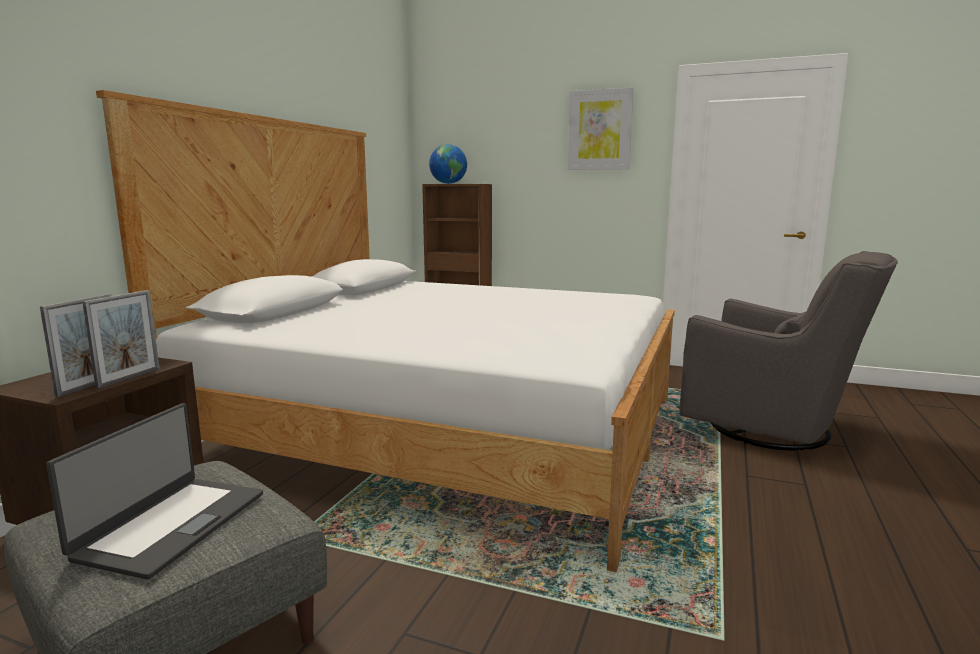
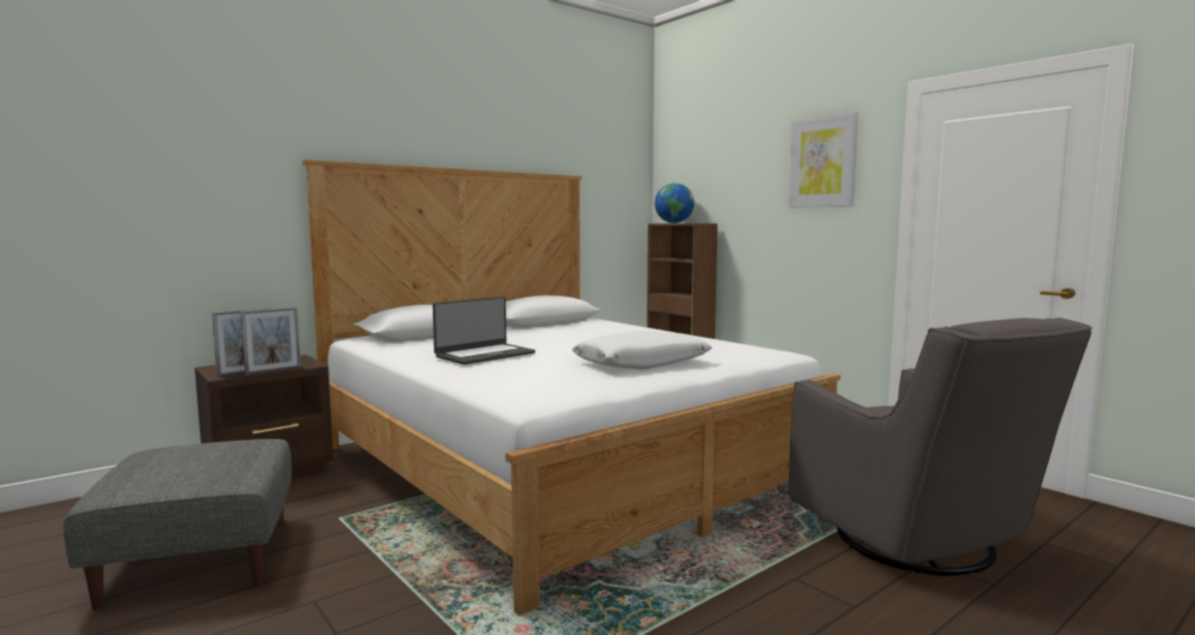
camera: 30 degrees right, 5 degrees down
laptop [46,403,263,580] -> laptop moved to [432,297,535,365]
none -> white pillow [572,331,712,370]

